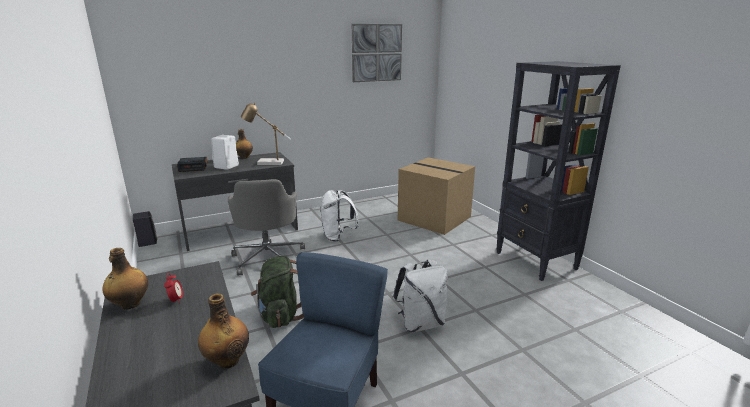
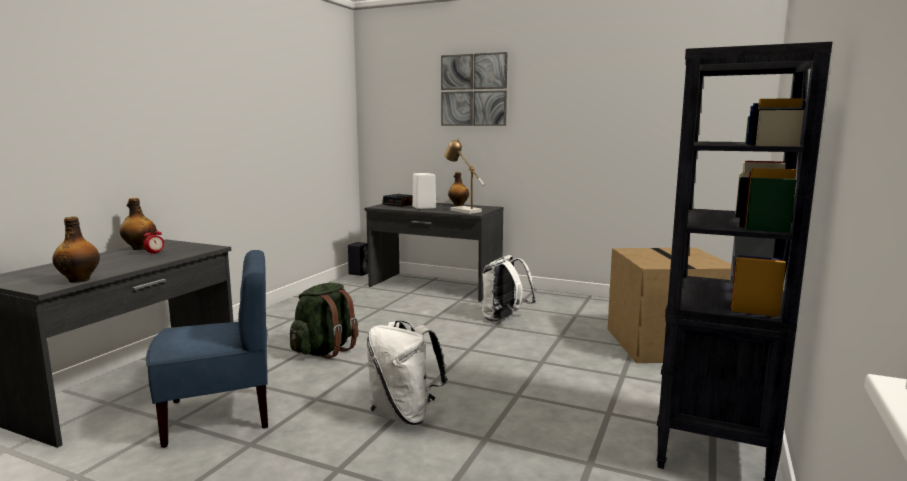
camera: 50 degrees right, 10 degrees down
grey office chair [228,179,305,276] -> none
picture [352,24,402,82] -> picture moved to [441,52,507,126]

